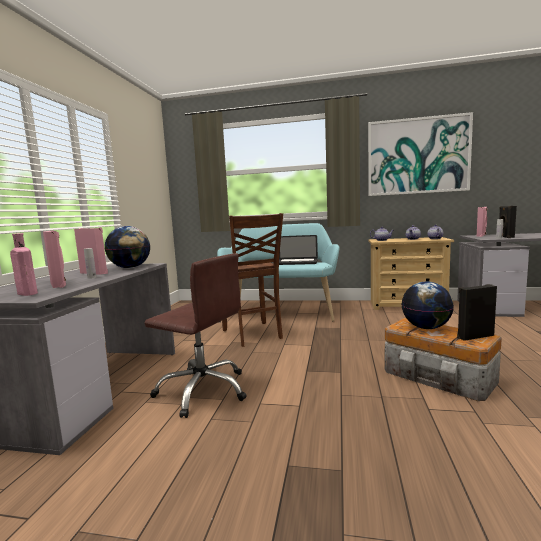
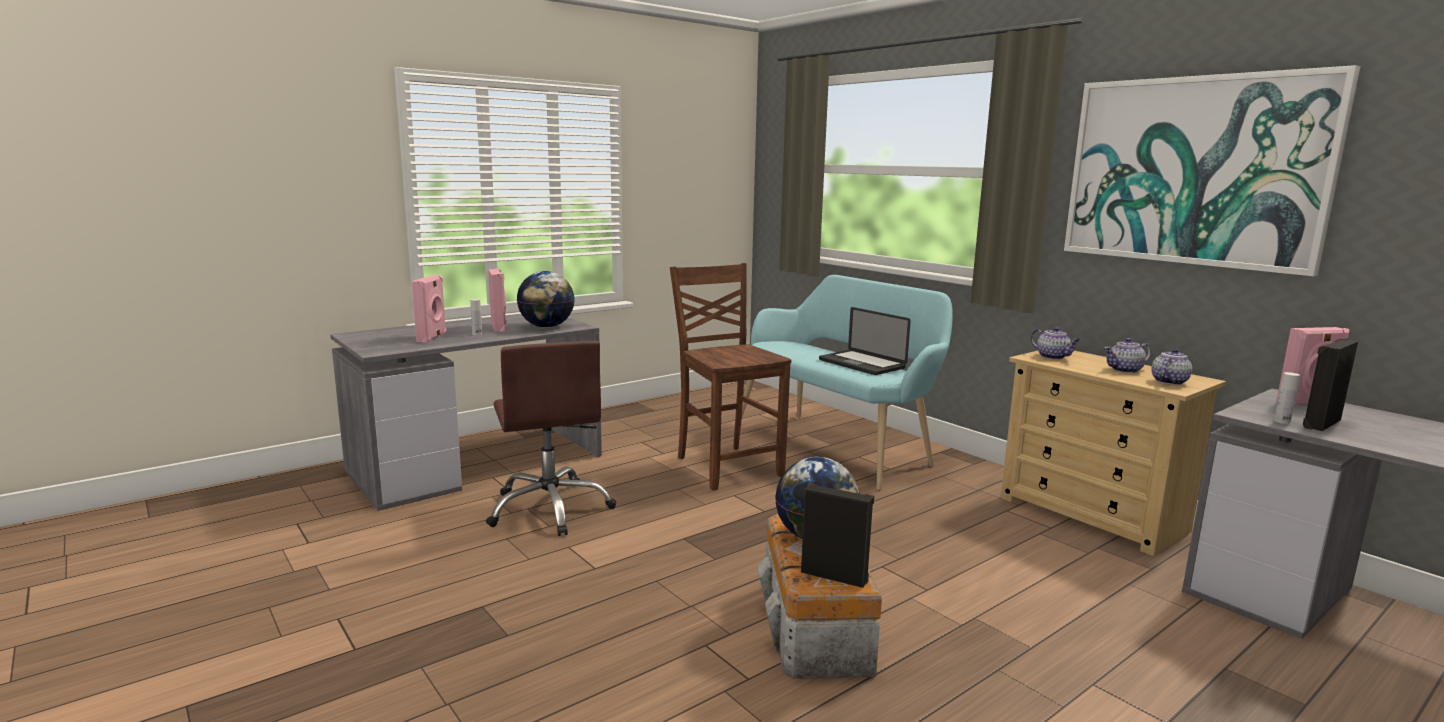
camera: 40 degrees right, 5 degrees up
pink bottle [10,233,38,296] -> none
brown chair [222,213,283,347] -> brown chair turned 135 degrees clockwise [670,263,791,490]

